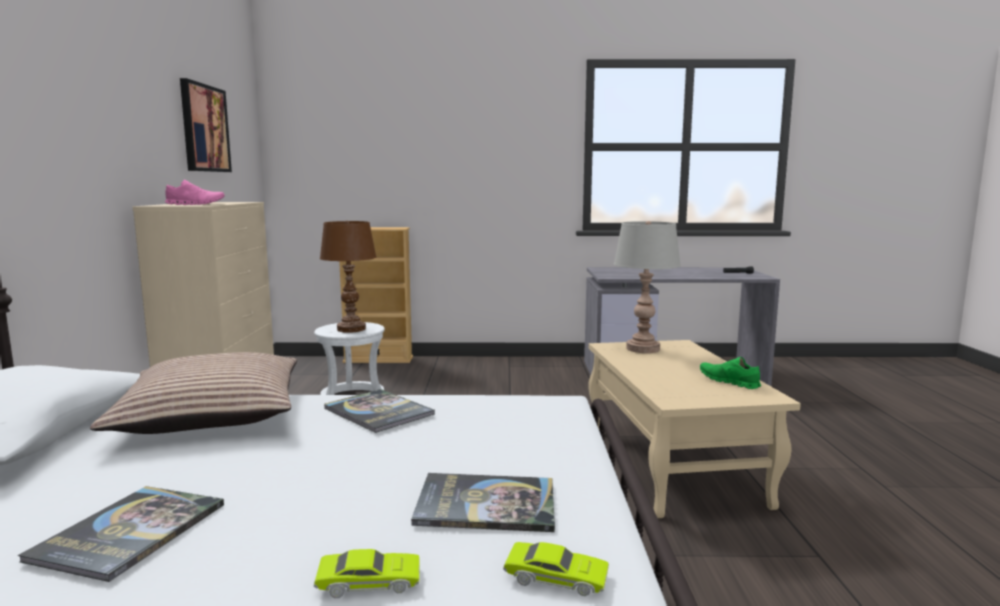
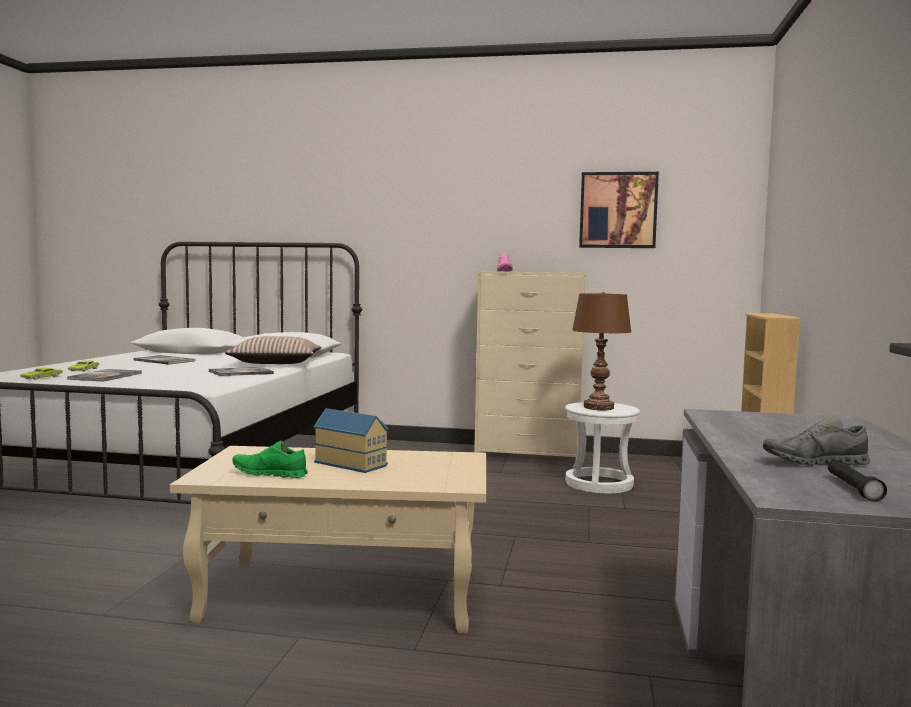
camera: 100 degrees right, 5 degrees down
grey table lamp [614,221,681,353] -> none
green shoe [700,357,761,389] -> green shoe turned 135 degrees counterclockwise [232,441,308,478]
none -> toy house [314,408,388,473]
none -> grey shoe [763,415,870,466]

